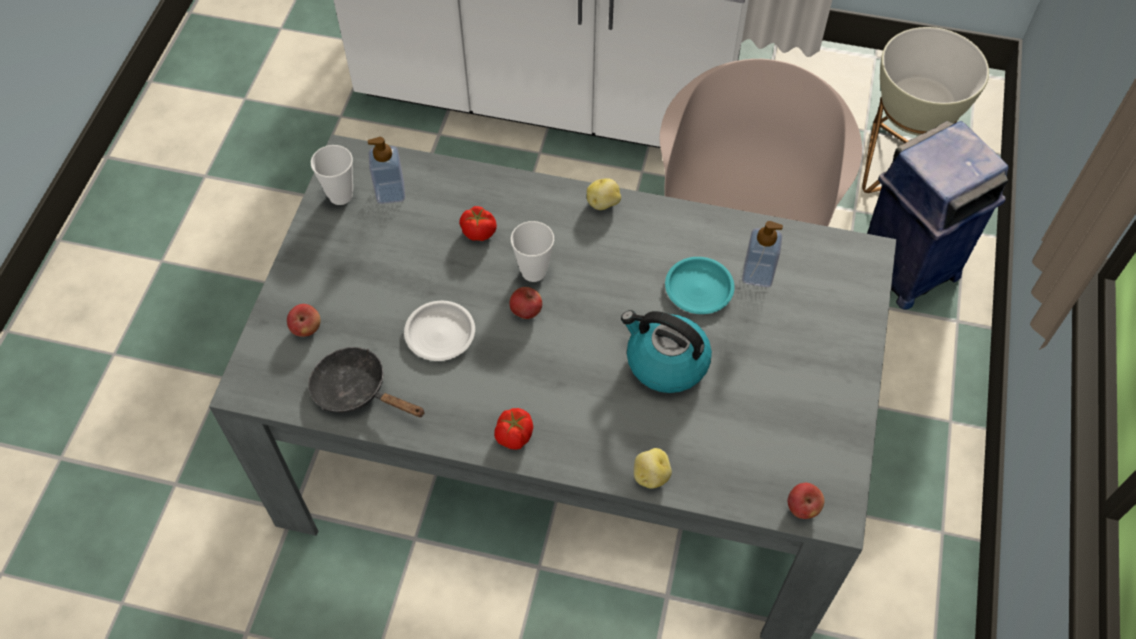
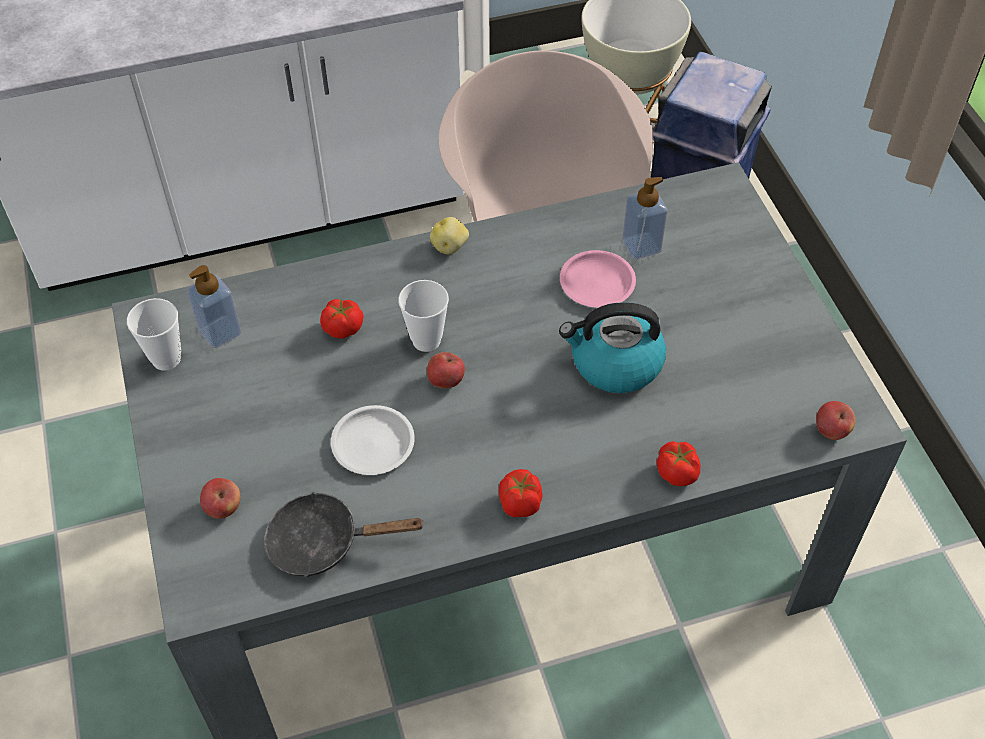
camera: 30 degrees left, 5 degrees down
potato [634,448,672,489] -> tomato [657,441,700,486]
turquoise plate [665,257,735,314] -> pink plate [560,250,636,308]

